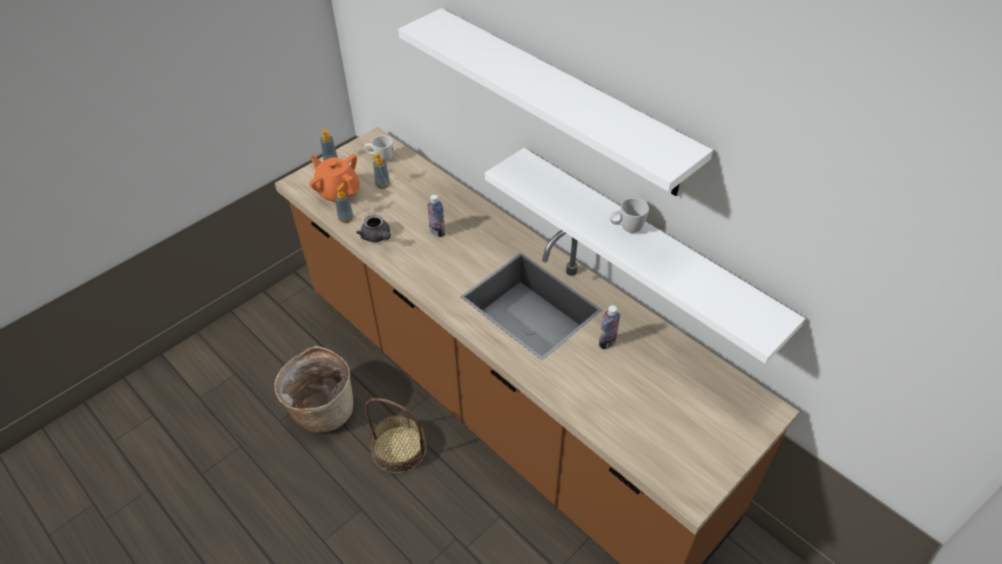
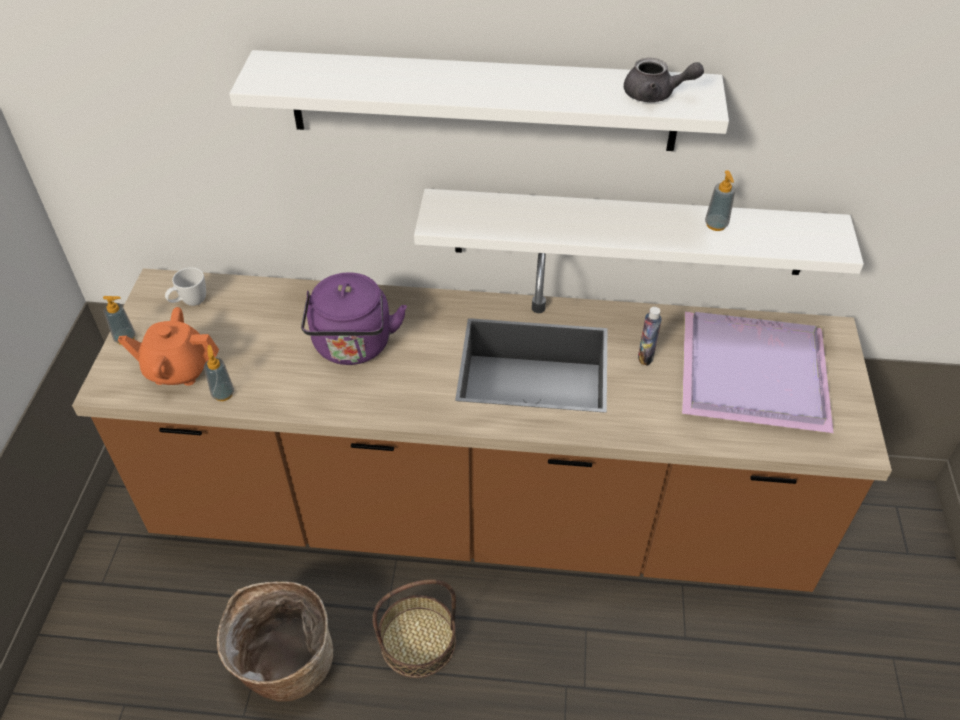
camera: 40 degrees left, 0 degrees up
grey teapot [356,215,391,242] -> grey teapot moved to [624,58,704,102]
soap dispenser [373,152,390,189] -> soap dispenser moved to [705,170,735,231]
bottle [427,195,445,237] -> purple kettle [301,272,407,365]
white mug [610,198,649,233] -> none
none -> purple tray [682,312,833,433]

